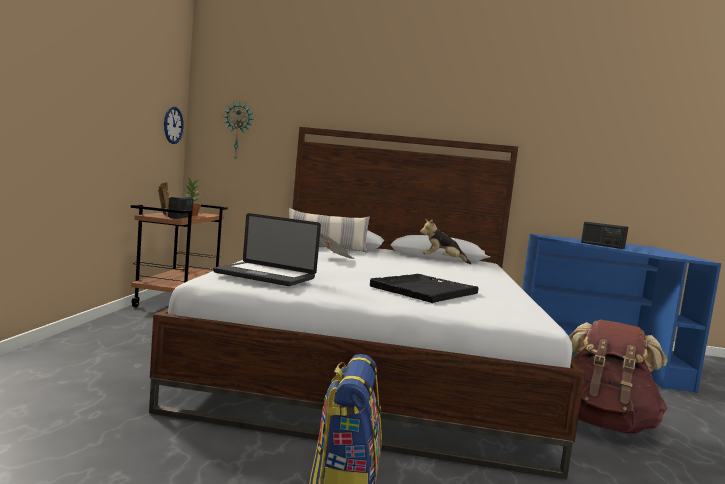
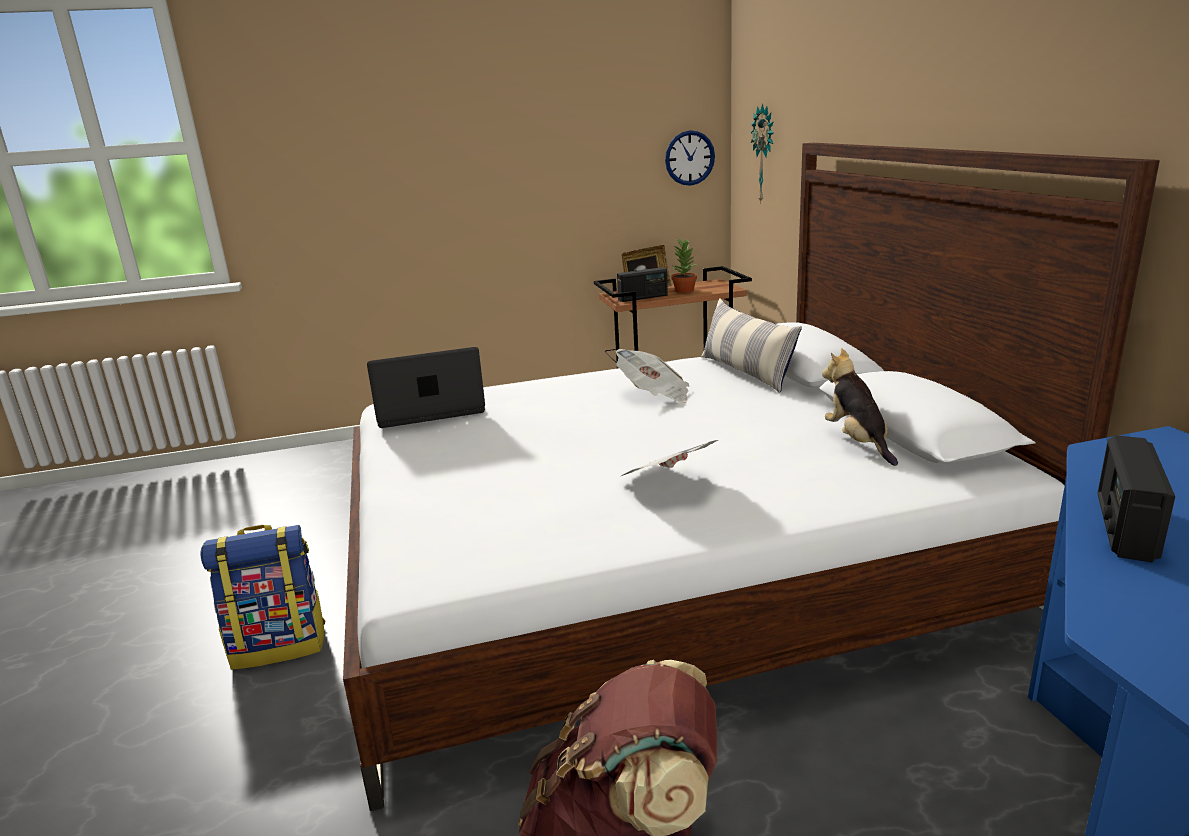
camera: 70 degrees right, 15 degrees up
laptop [213,213,321,286] -> laptop turned 75 degrees clockwise [367,347,485,428]
black tray [370,274,478,303] -> none
none -> newspaper [621,440,718,476]

